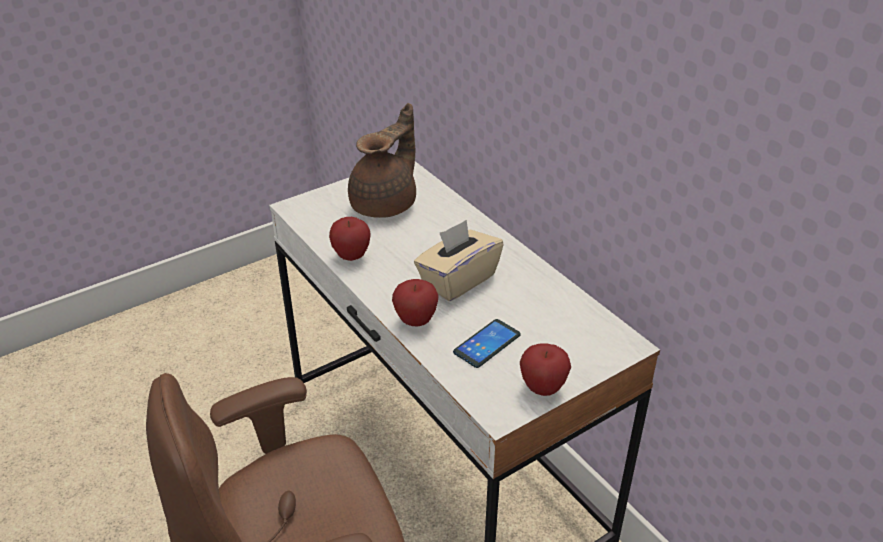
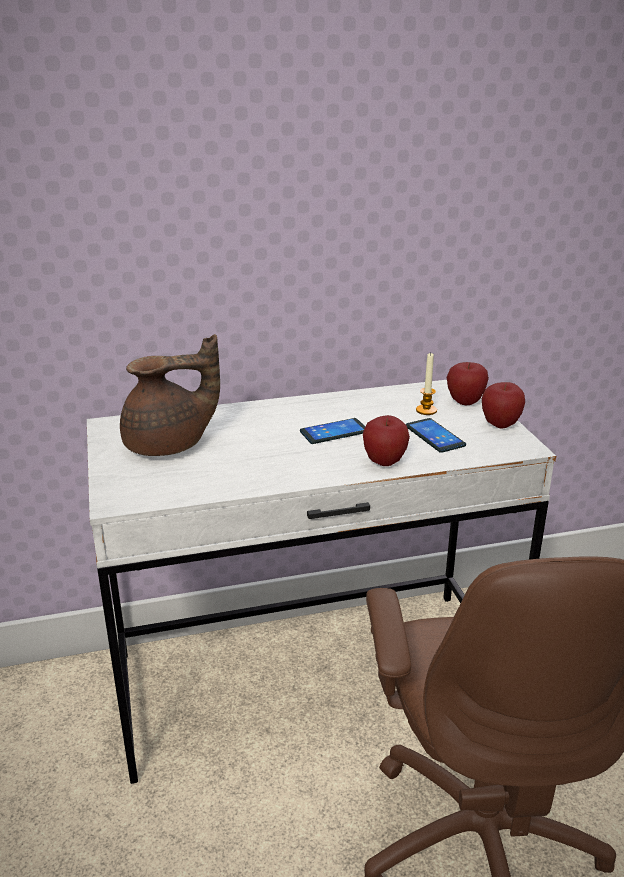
camera: 70 degrees left, 10 degrees down
apple [329,217,371,261] -> apple moved to [447,362,489,405]
brown teapot [348,103,416,218] -> brown teapot turned 105 degrees clockwise [120,334,220,456]
beige tissue box [414,220,504,301] -> phone [300,418,366,444]
none -> candle [416,353,437,415]

